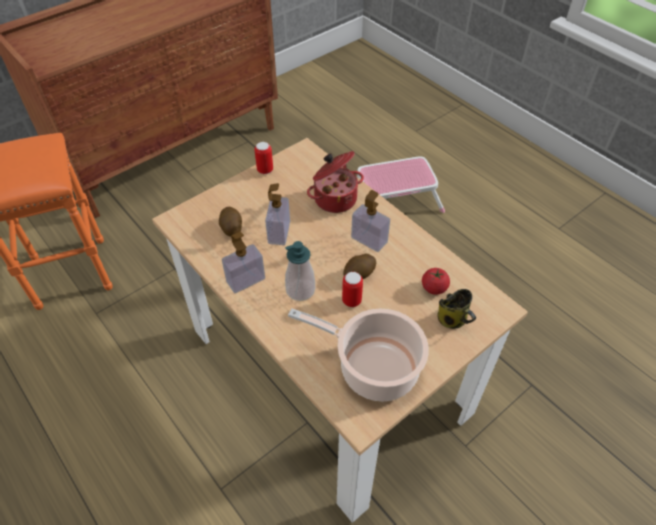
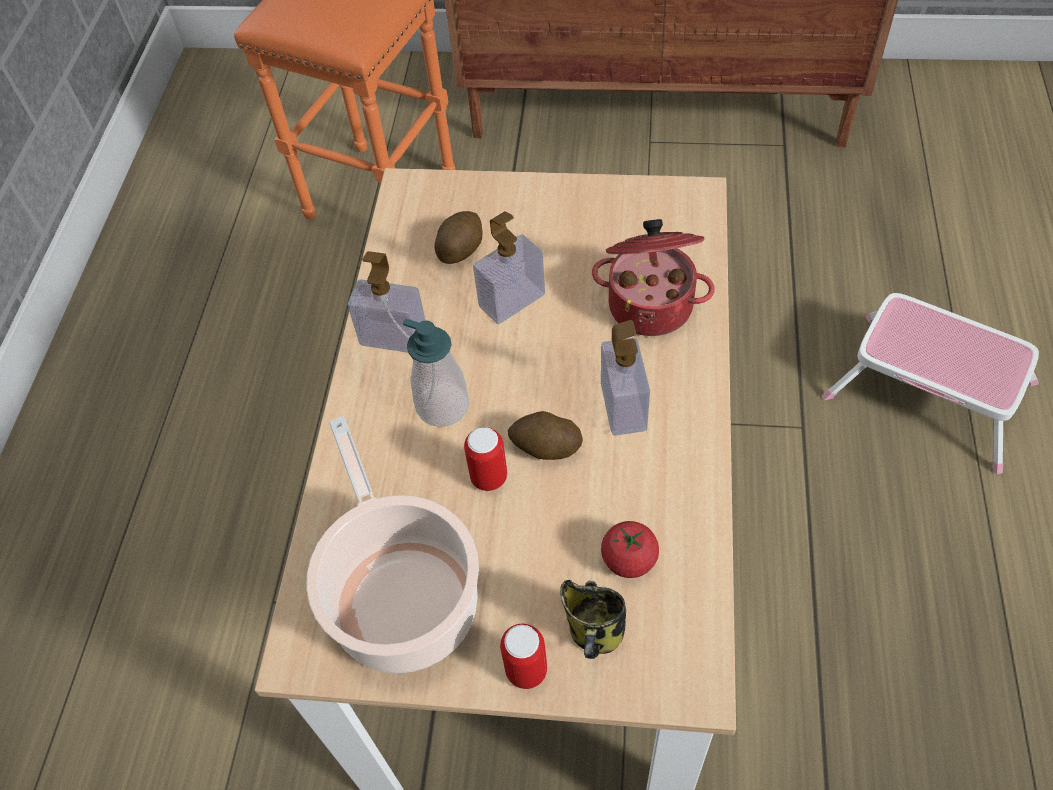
camera: 50 degrees right, 5 degrees up
can [255,142,273,174] -> can moved to [500,624,547,689]

